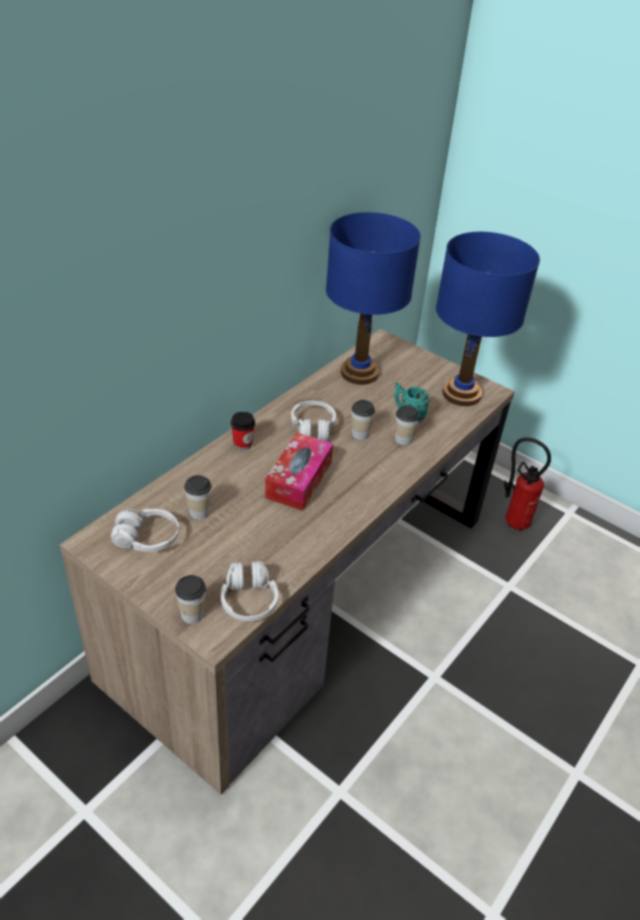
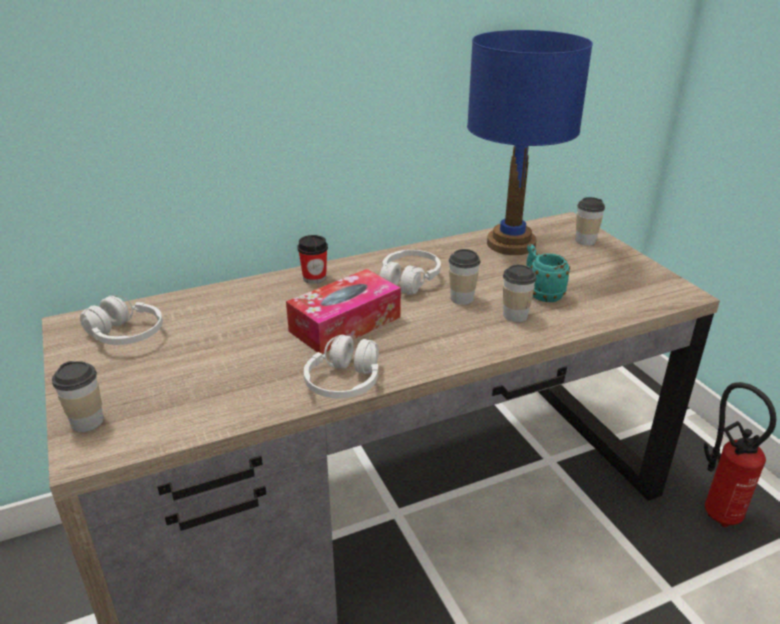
camera: 30 degrees right, 10 degrees down
cup [184,475,211,520] -> cup moved to [576,197,605,245]
white headphones [221,561,278,621] -> white headphones moved to [304,335,379,399]
blue table lamp [436,232,540,406] -> none

